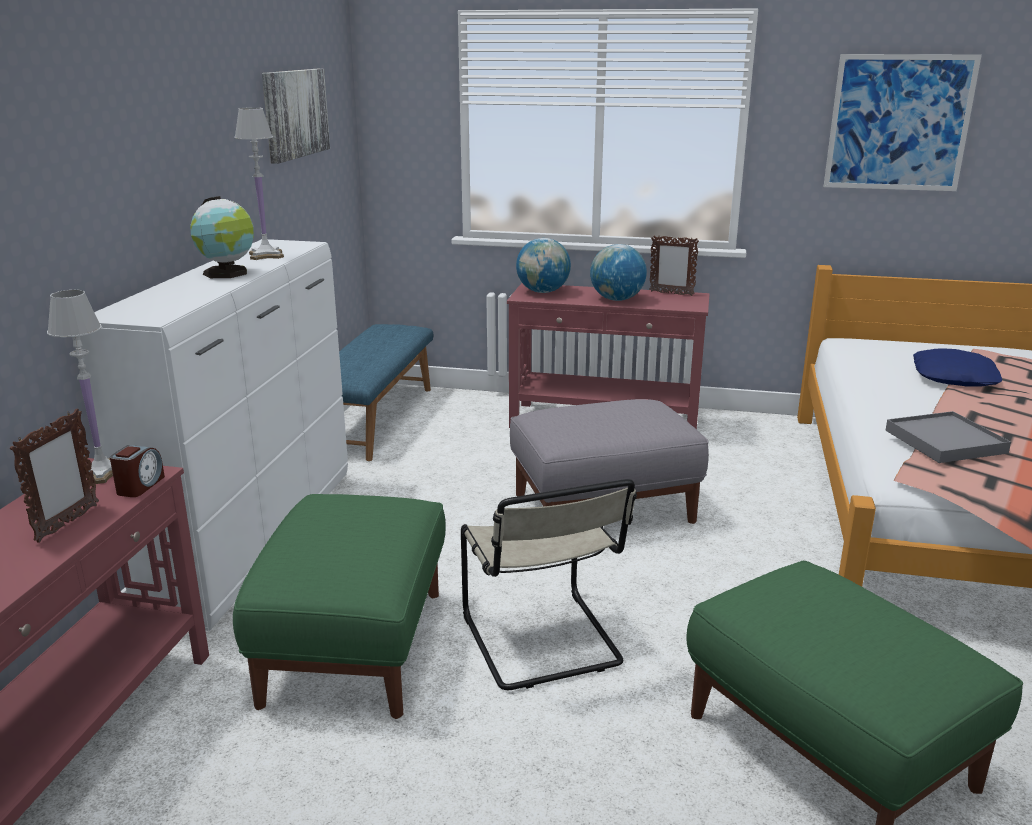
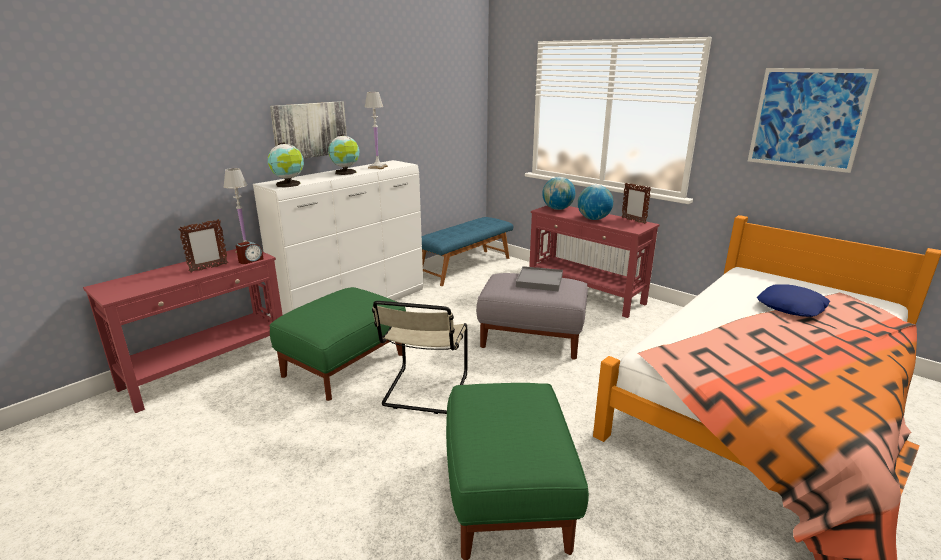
camera: 30 degrees right, 0 degrees up
picture [262,69,330,164] -> picture moved to [270,101,347,159]
grey tray [885,411,1011,463] -> grey tray moved to [516,266,563,291]
none -> globe [268,142,304,187]

